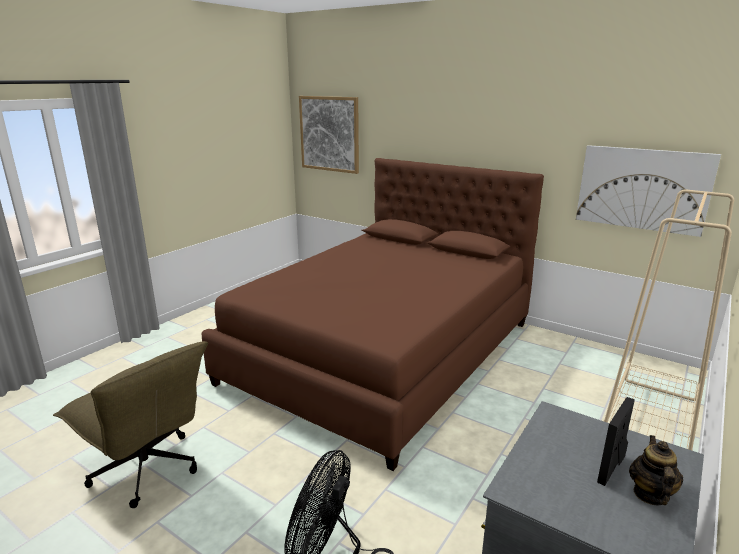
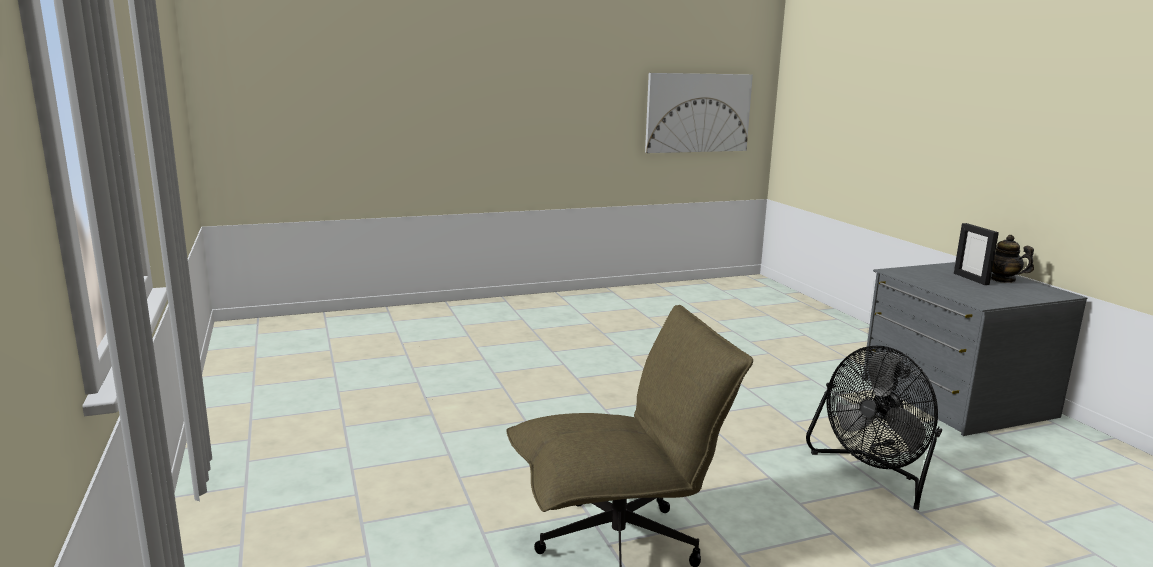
camera: 55 degrees left, 5 degrees down
brown bed [201,158,544,471] -> none
picture [299,96,359,174] -> none
beige clothes rack [604,189,734,450] -> none

